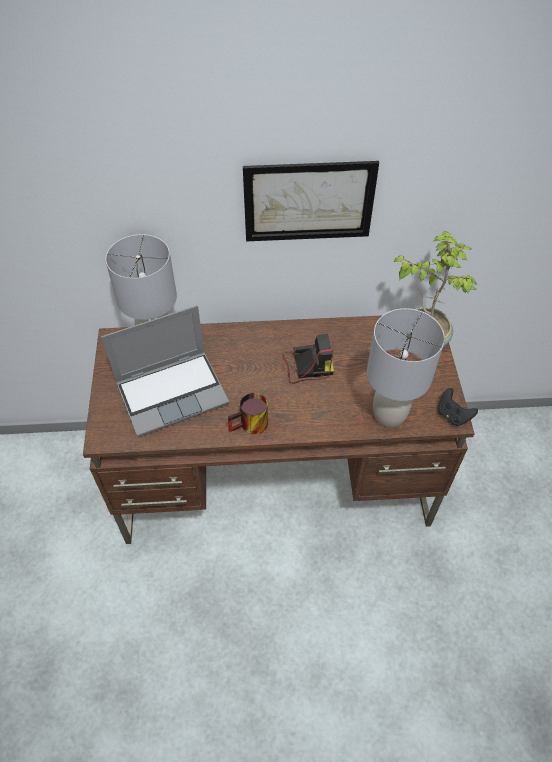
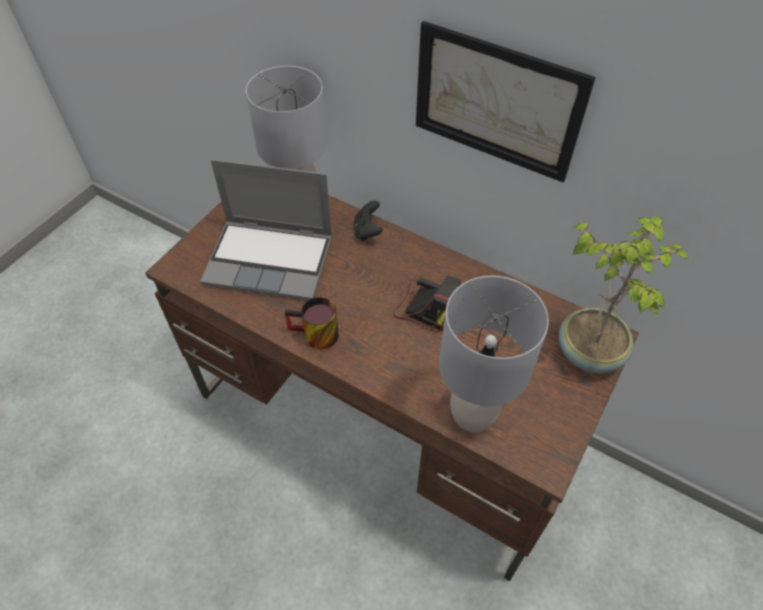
camera: 35 degrees right, 0 degrees up
black game controller [438,388,478,426] -> black game controller moved to [354,200,383,241]

